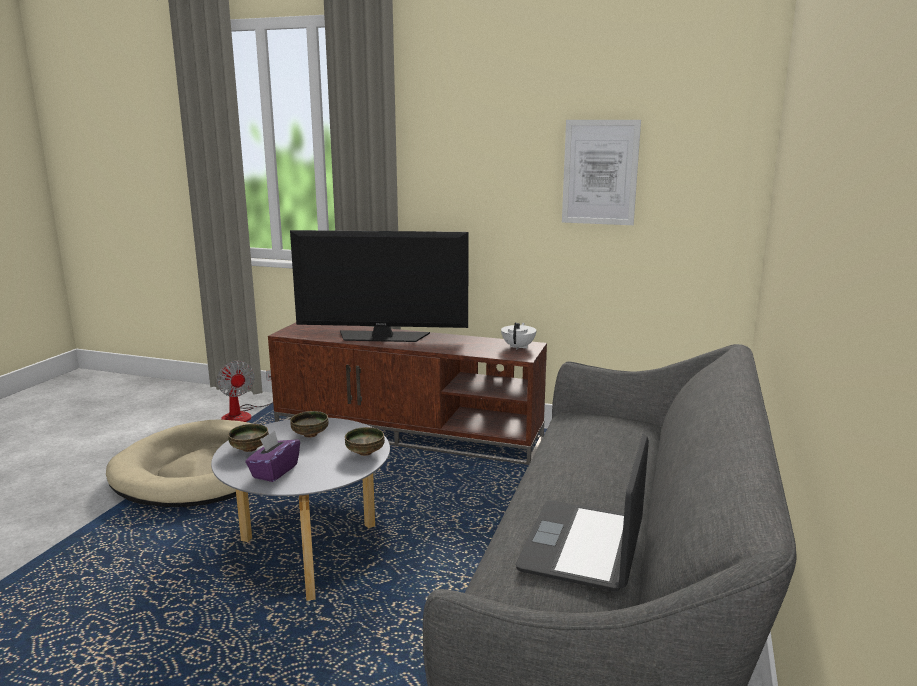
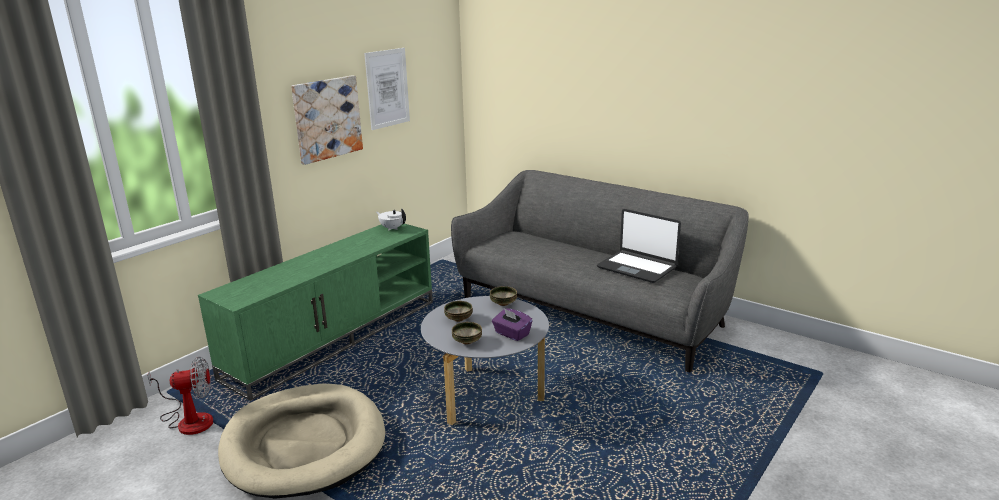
camera: 70 degrees left, 5 degrees up
brown tv stand [268,323,547,465] -> green tv stand [198,224,433,401]
television [290,230,469,342] -> none
none -> picture [291,75,363,165]

